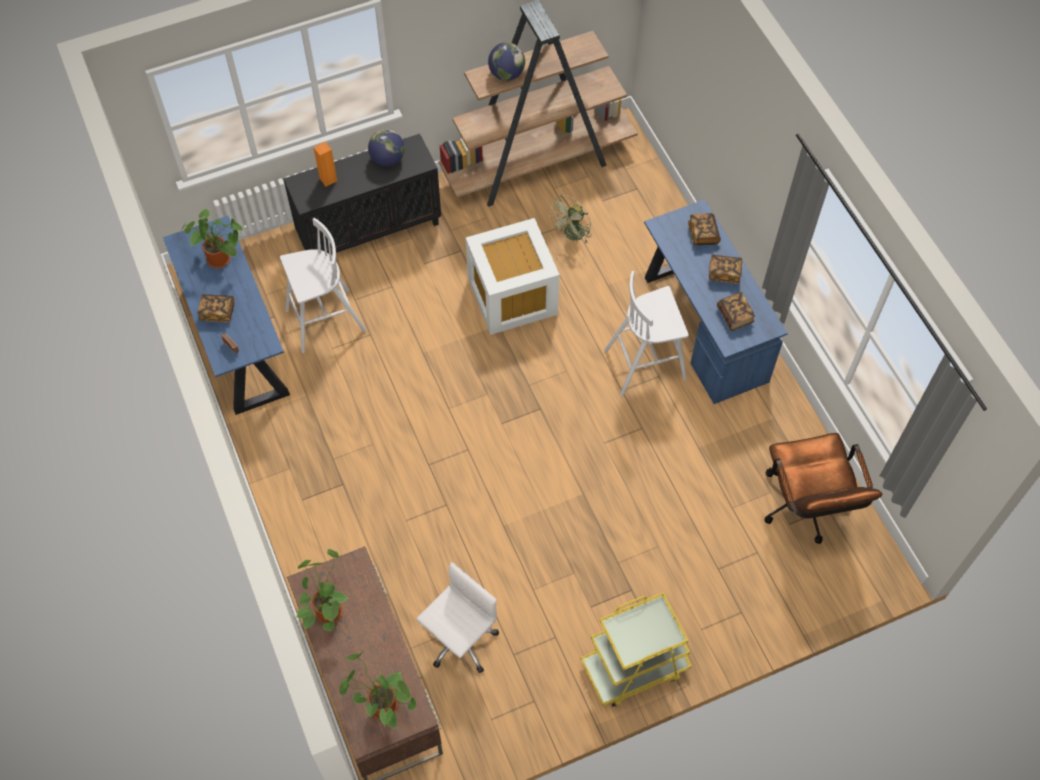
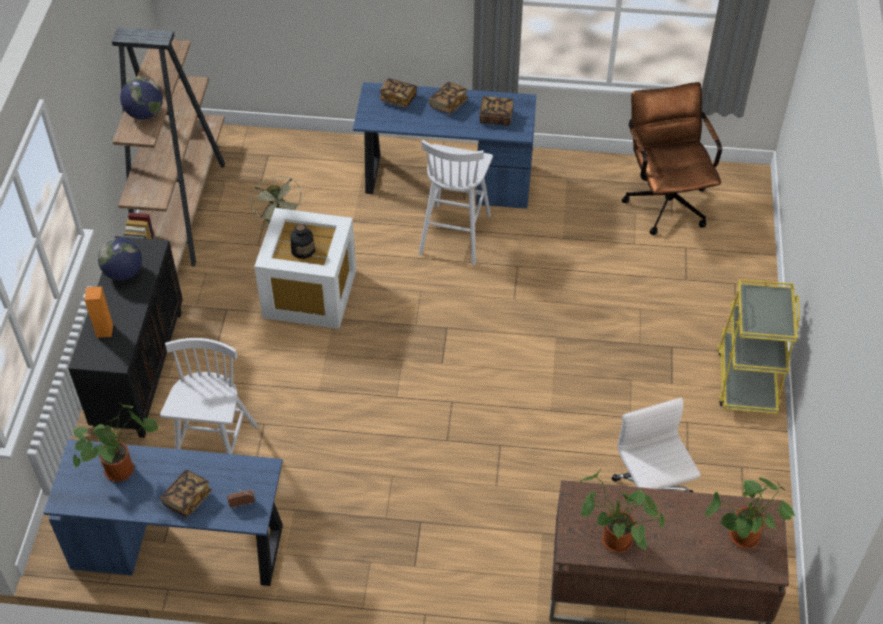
camera: 60 degrees left, 10 degrees down
brown office chair [764,433,882,544] -> brown office chair turned 120 degrees counterclockwise [621,82,722,235]
none -> bottle [290,224,315,259]

